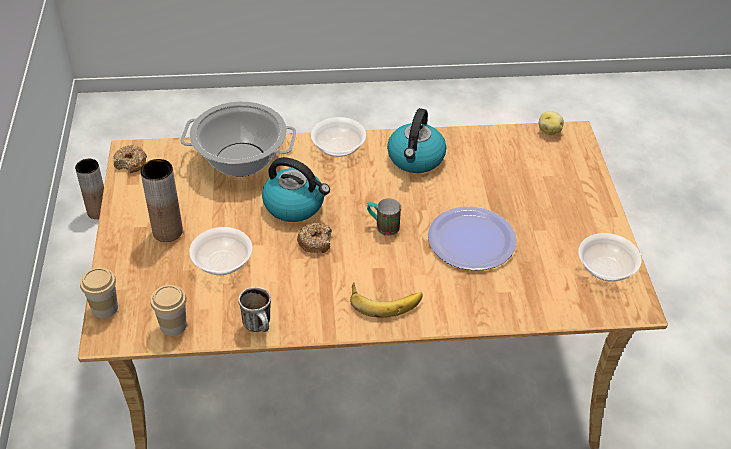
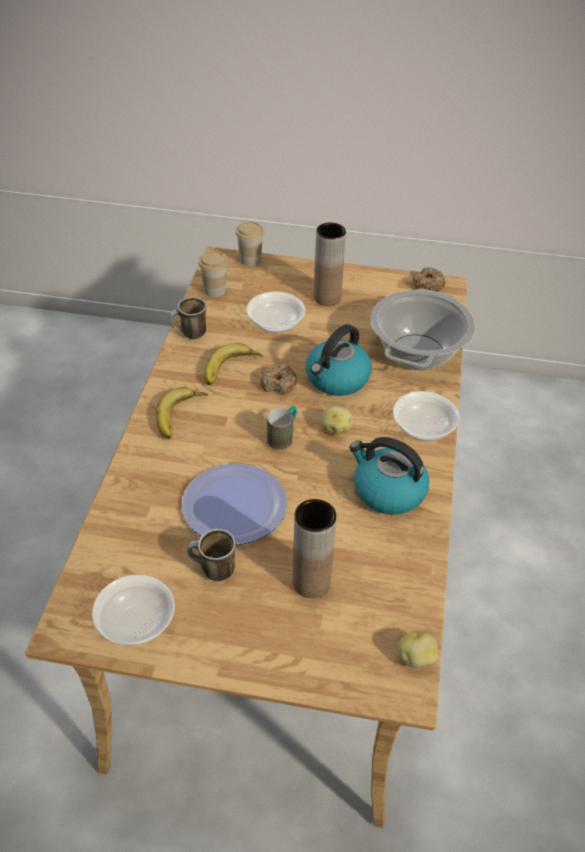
camera: 105 degrees right, 0 degrees up
brown vase [75,159,104,219] -> brown vase moved to [292,499,336,598]
none -> mug [187,529,235,581]
none -> banana [204,343,263,385]
none -> potato [322,406,352,435]

